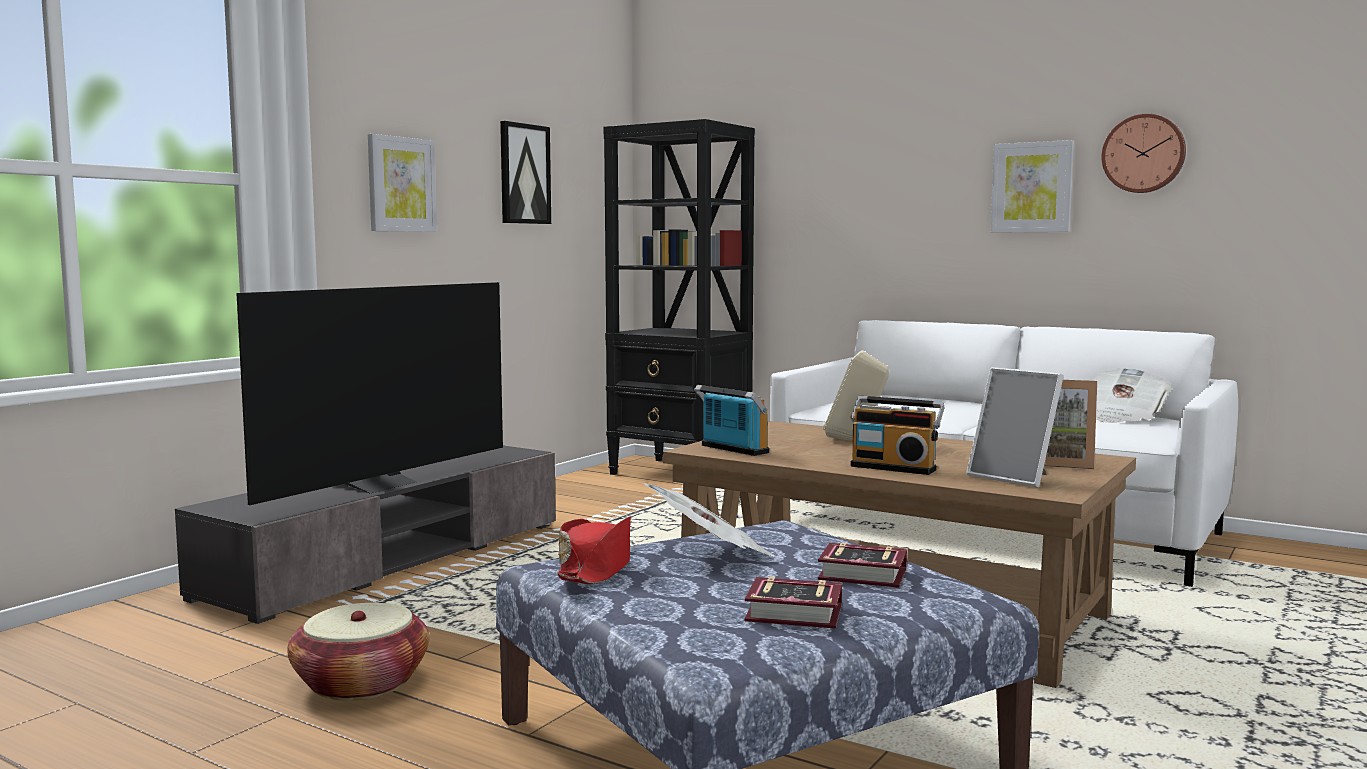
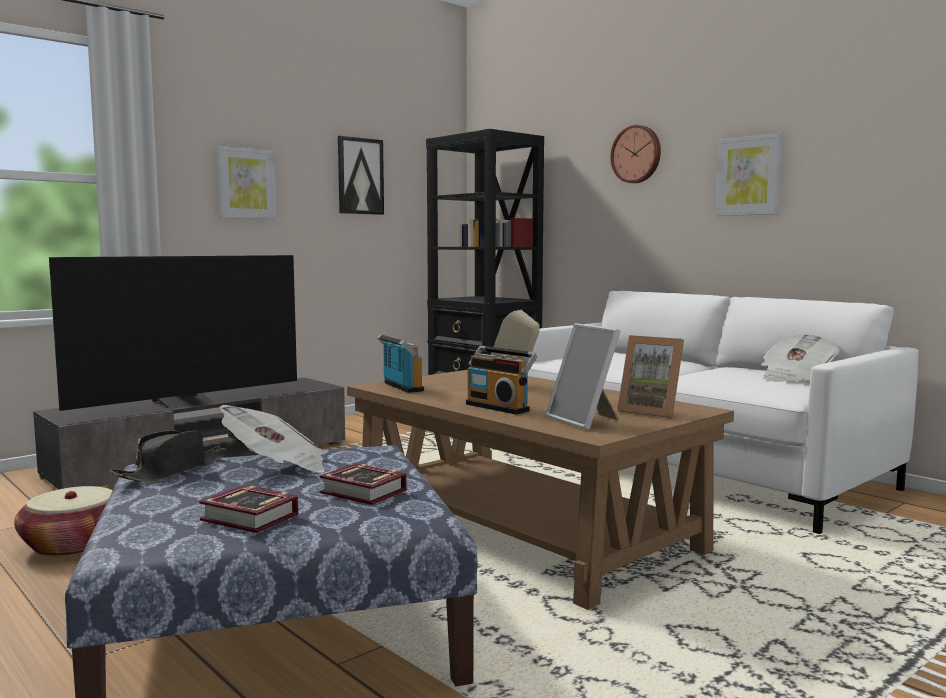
camera: 15 degrees right, 0 degrees up
red hat [558,516,631,584] -> black hat [110,430,227,482]
wall clock [1102,114,1186,193] -> wall clock moved to [610,125,661,183]

